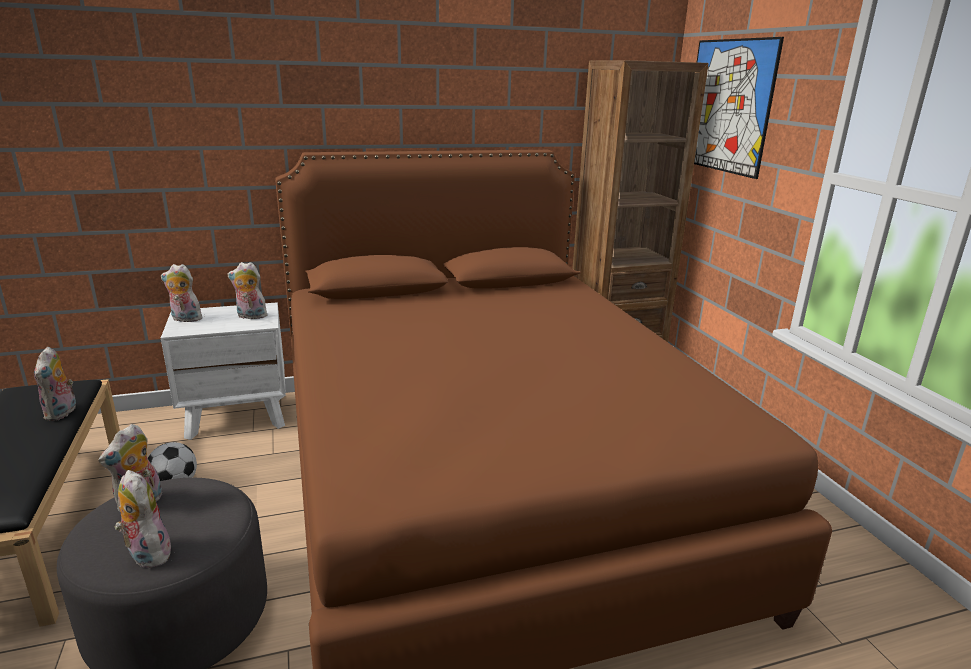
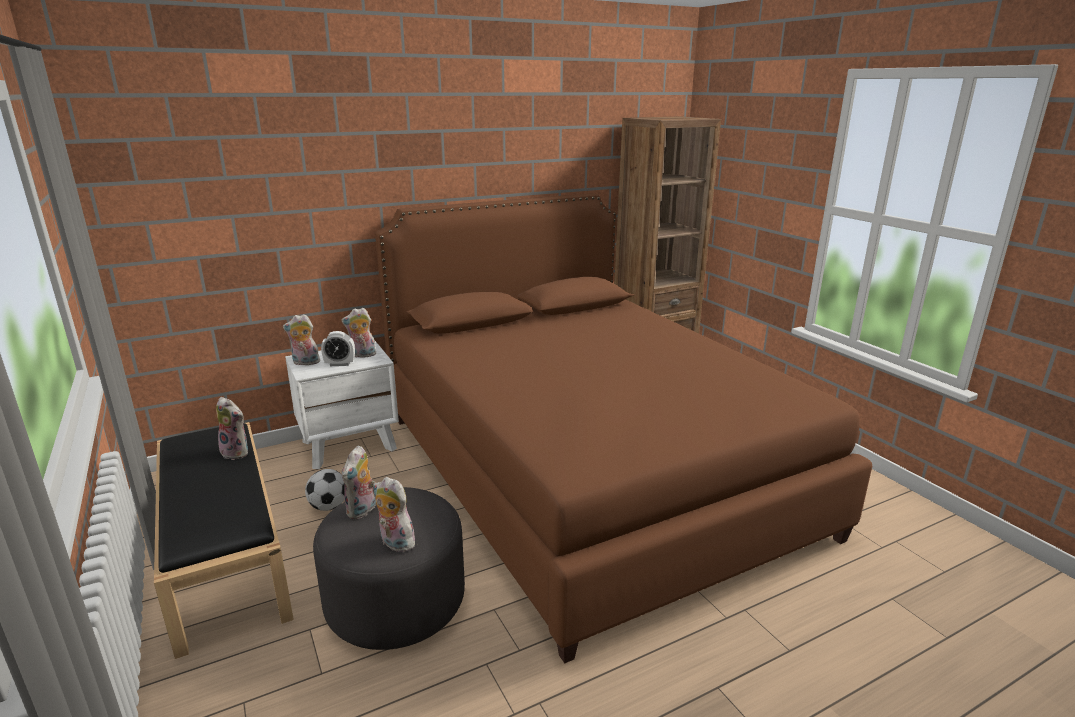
camera: 10 degrees left, 0 degrees up
plush toy [34,347,78,421] -> plush toy turned 45 degrees counterclockwise [216,397,248,460]
picture [694,37,784,179] -> none
none -> alarm clock [321,331,355,366]

